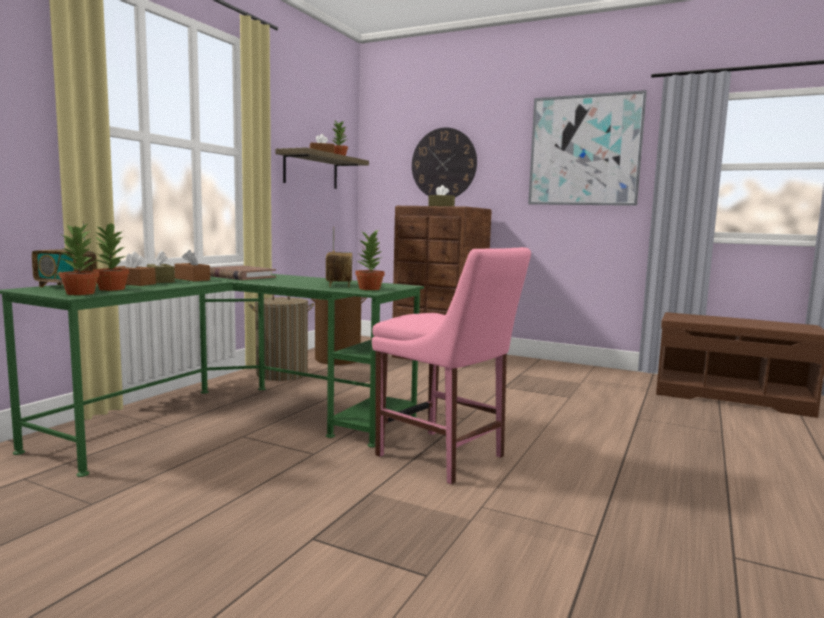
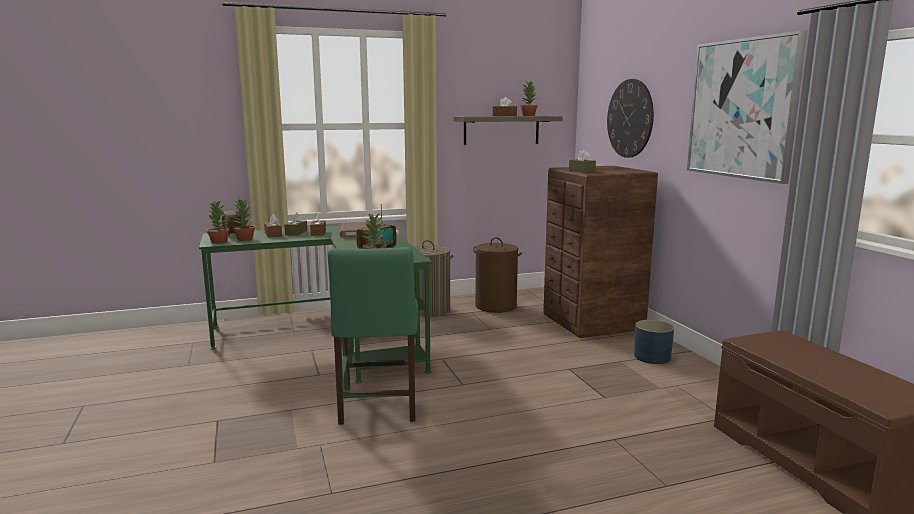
camera: 45 degrees right, 5 degrees up
pink chair [372,247,531,485] -> green chair [328,247,418,425]
none -> blue planter [634,320,674,364]

